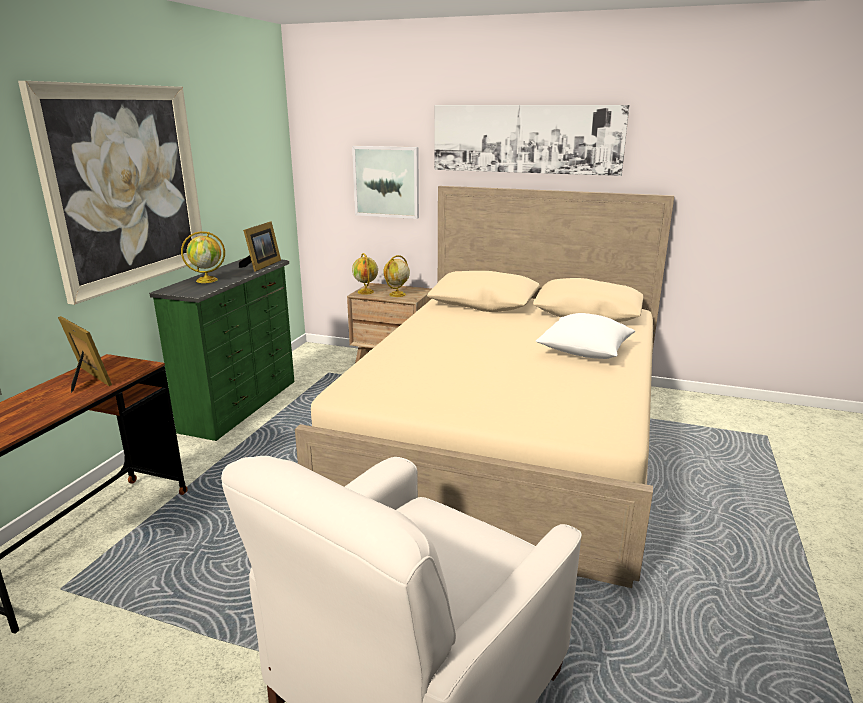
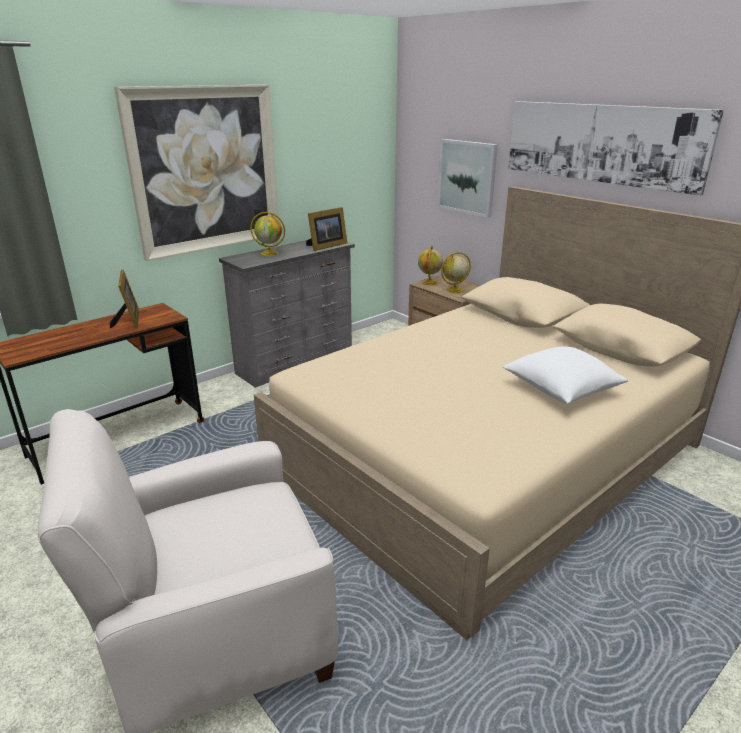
camera: 30 degrees right, 5 degrees up
green dresser [149,258,294,441] -> grey dresser [219,240,355,388]

